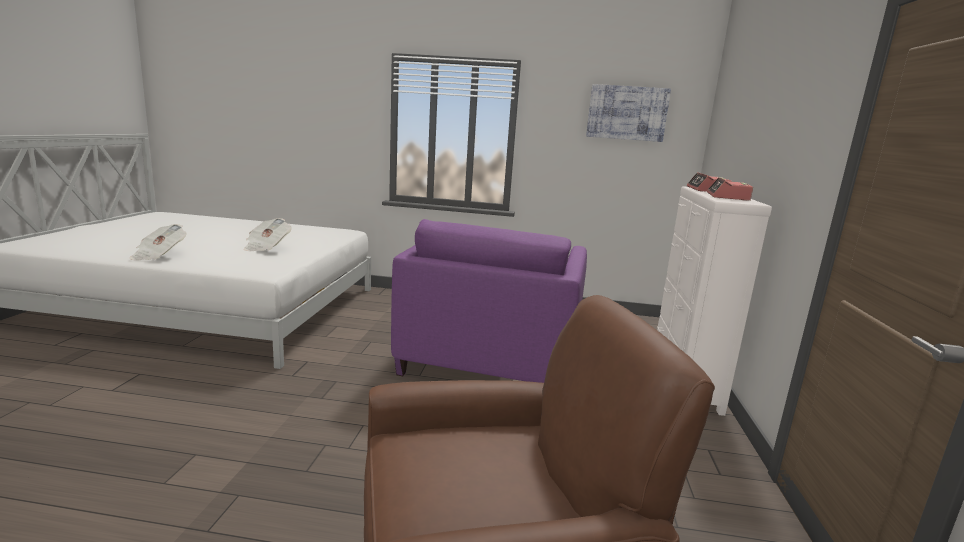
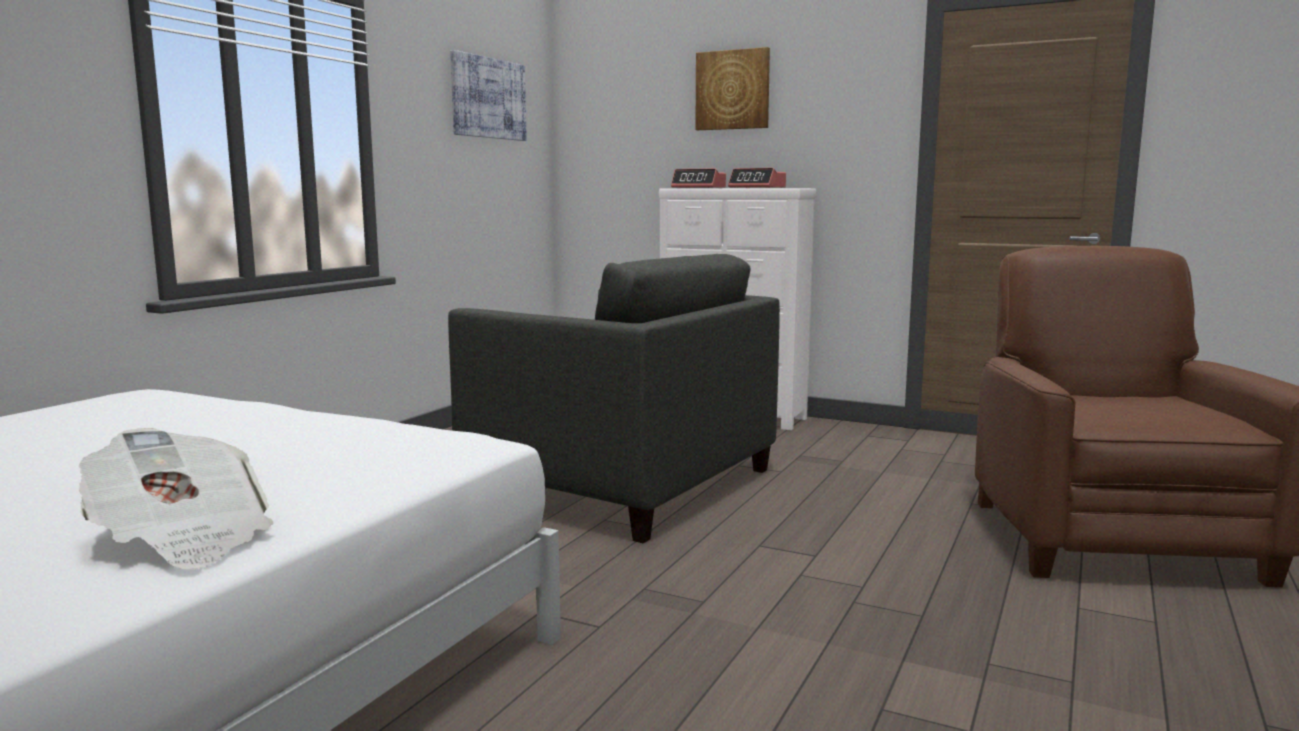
camera: 70 degrees left, 5 degrees down
newspaper [244,218,292,251] -> none
purple armchair [391,219,587,383] -> grey armchair [448,254,780,543]
none -> picture [695,47,770,130]

